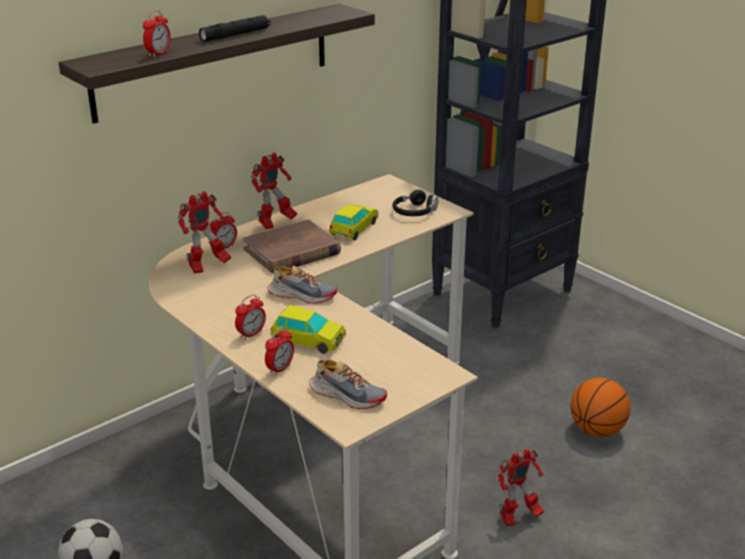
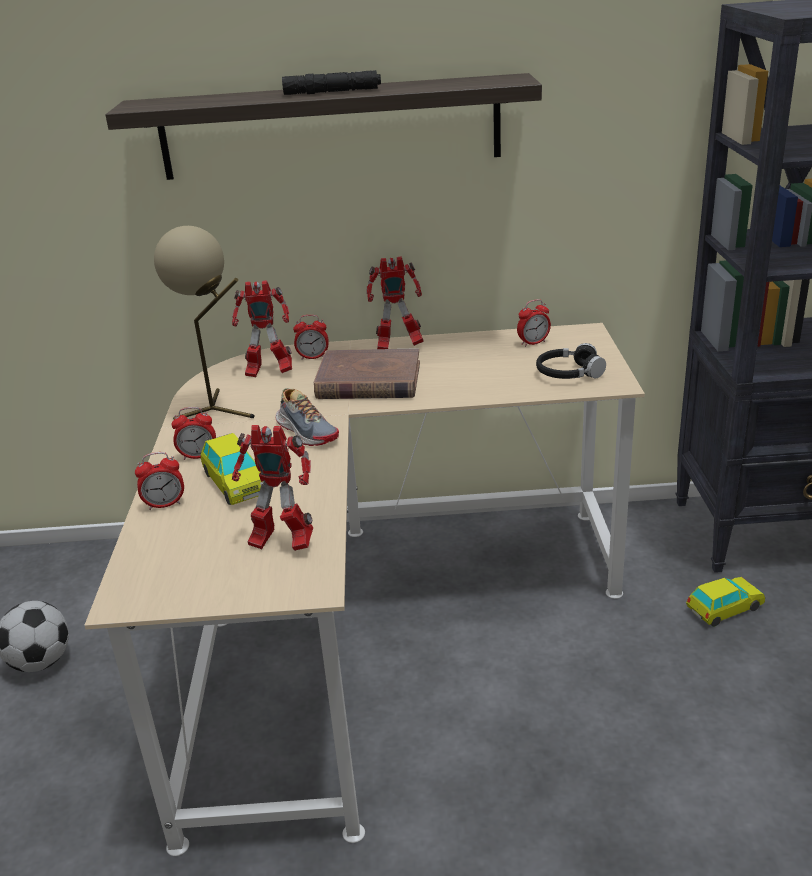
camera: 40 degrees right, 0 degrees up
alarm clock [143,10,171,57] -> alarm clock moved to [517,299,551,347]
shoe [309,359,387,409] -> none
toy car [329,204,378,240] -> toy car moved to [686,577,765,627]
toy robot [497,448,544,526] -> toy robot moved to [232,425,313,551]
basketball [570,378,630,437] -> none
none -> beige table lamp [154,226,255,419]

